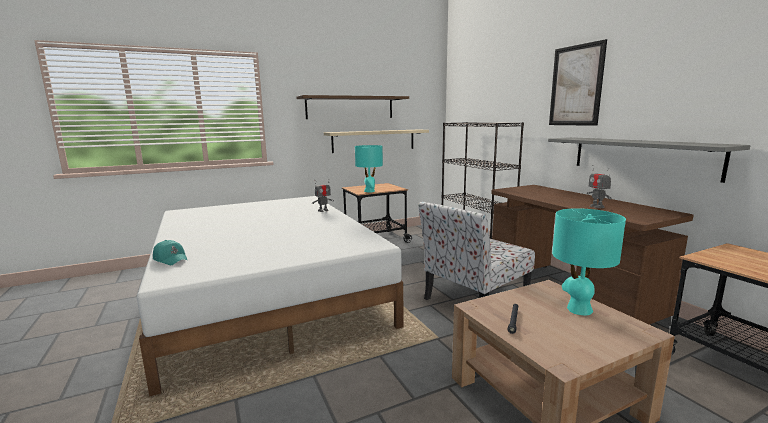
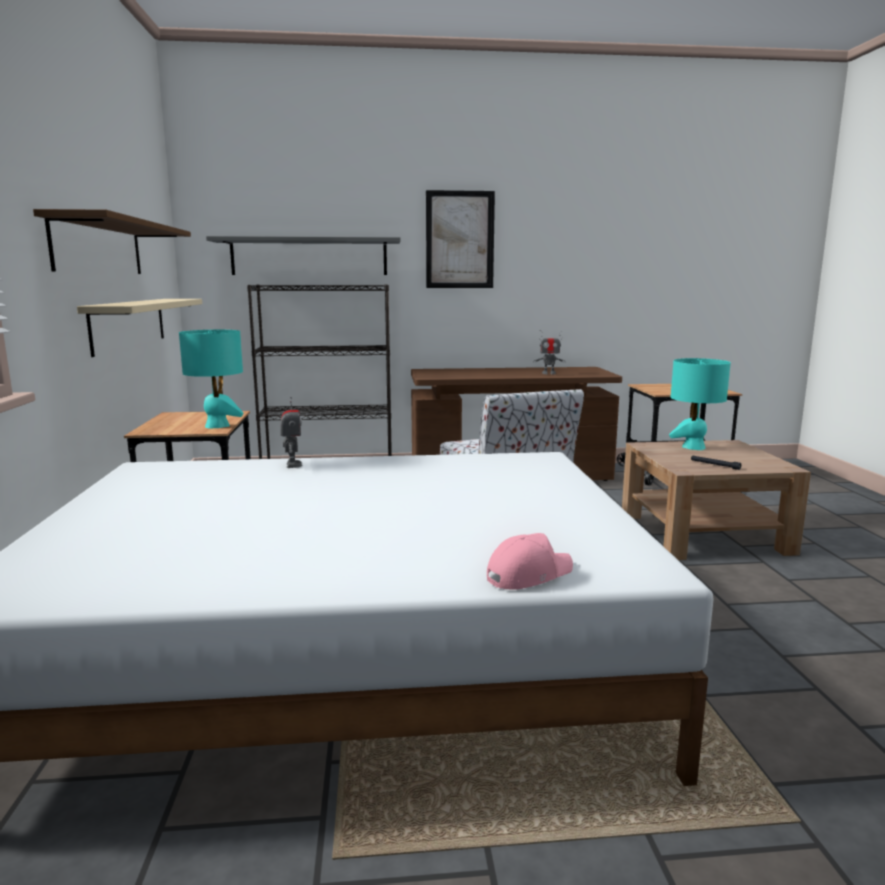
camera: 70 degrees left, 0 degrees up
turquoise cap [153,240,188,265] -> pink cap [487,533,573,590]
grey shelf [548,137,751,183] -> grey shelf moved to [206,236,401,275]

